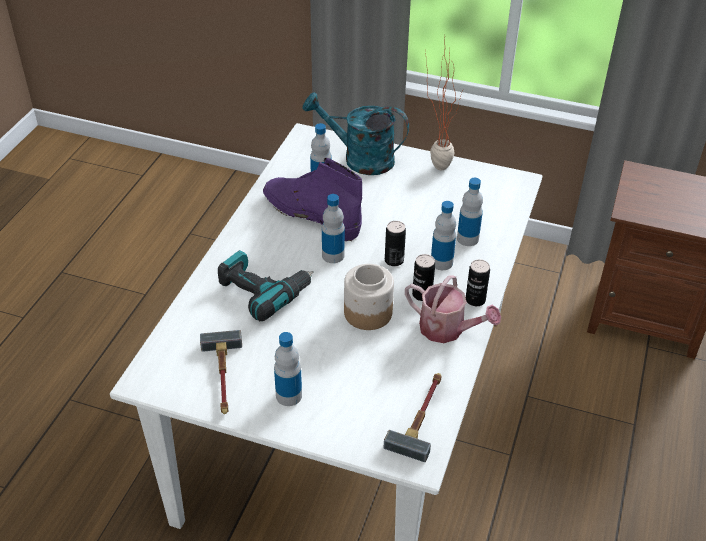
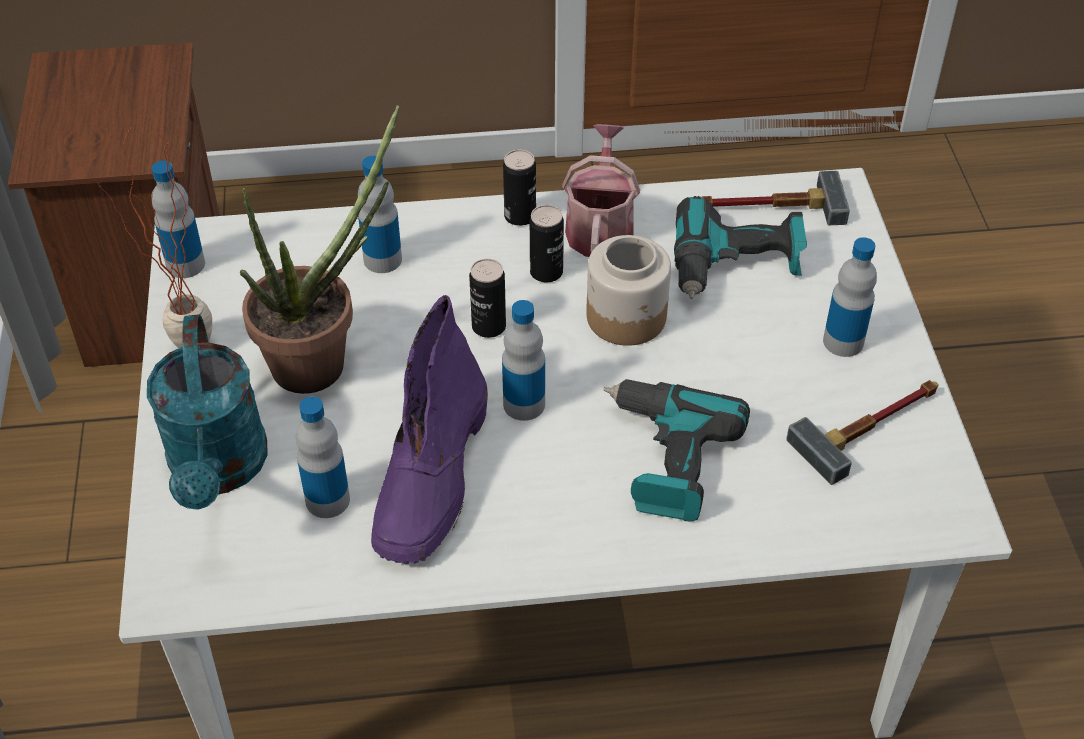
camera: 115 degrees left, 5 degrees up
bottle [431,201,456,270] -> bottle moved to [151,161,205,278]
none -> potted plant [240,105,399,394]
none -> power drill [674,196,807,299]

